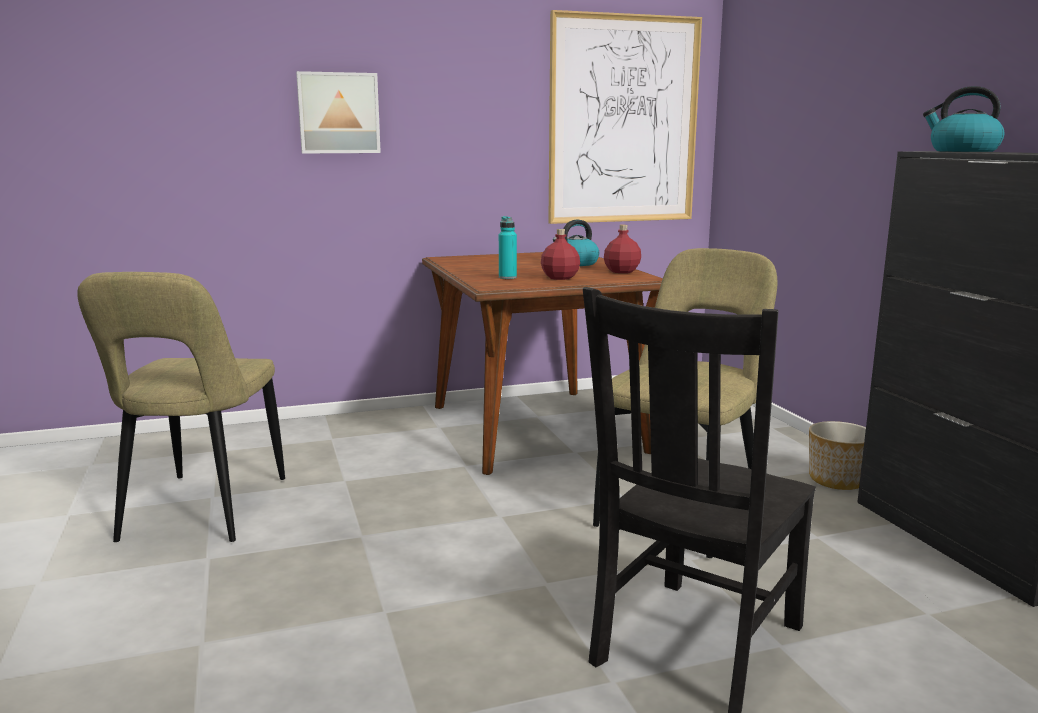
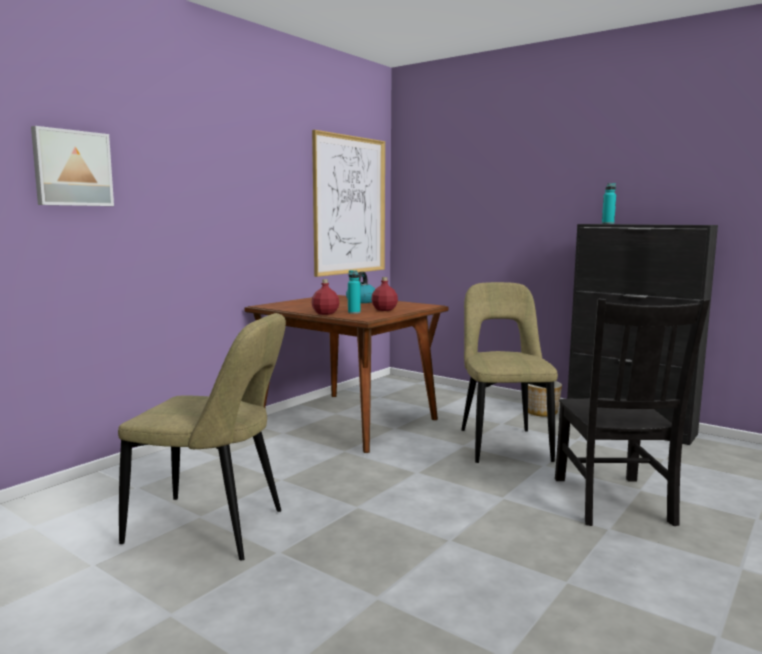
camera: 35 degrees left, 5 degrees down
beige chair [77,272,285,542] -> beige chair turned 45 degrees counterclockwise [118,313,286,561]
picture [296,71,381,154] -> picture moved to [31,126,114,206]
red bottle [604,225,641,273] -> red bottle moved to [311,279,339,315]
kettle [923,86,1004,152] -> turquoise bottle [602,183,616,224]

